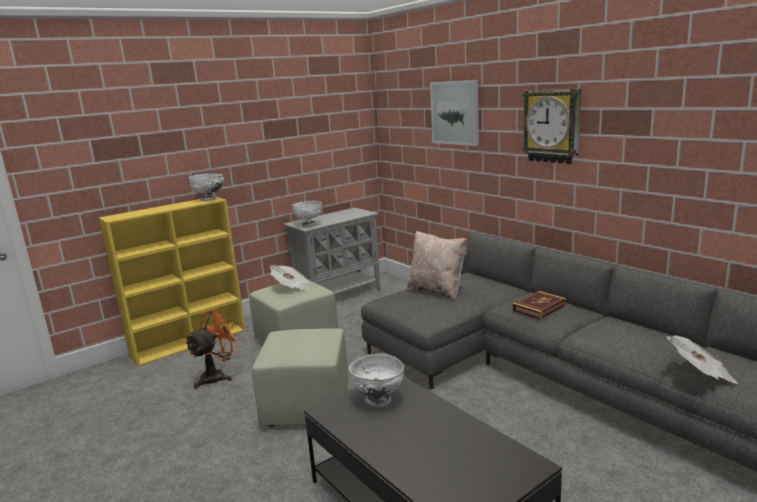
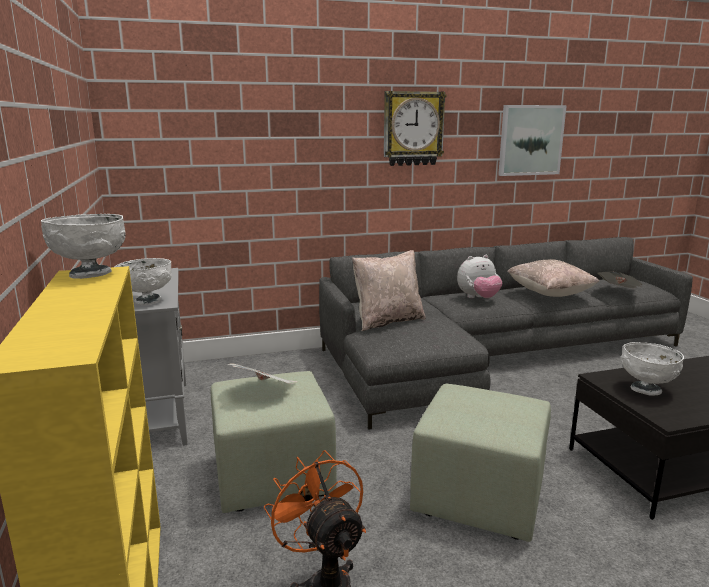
camera: 70 degrees left, 0 degrees up
picture [430,80,479,146] -> picture moved to [498,105,567,176]
book [513,291,566,319] -> plush toy [457,255,502,298]
none -> beige pillow [507,259,599,297]

